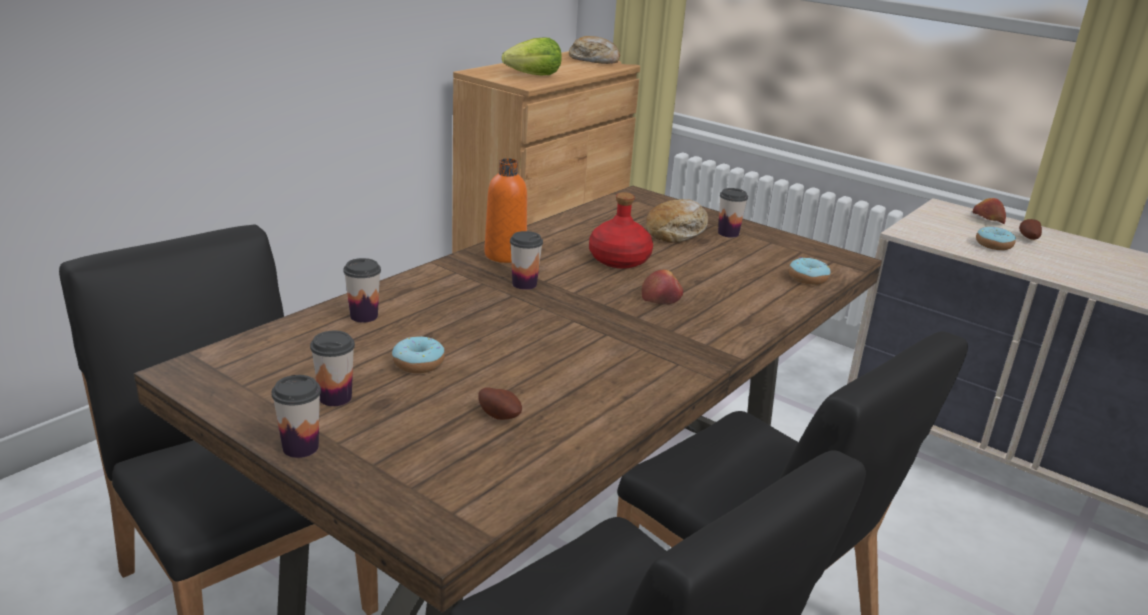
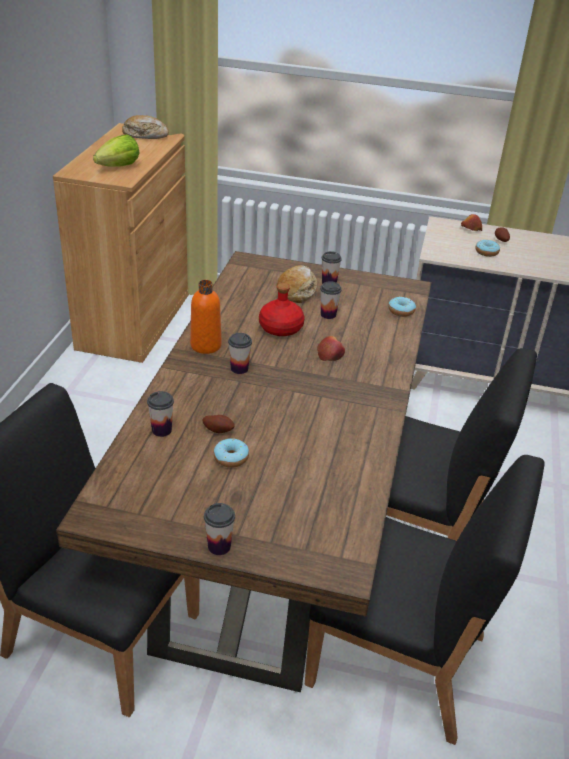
camera: 25 degrees left, 10 degrees up
cup [310,331,355,406] -> cup moved to [320,281,342,319]
potato [478,388,522,420] -> potato moved to [202,415,235,433]

